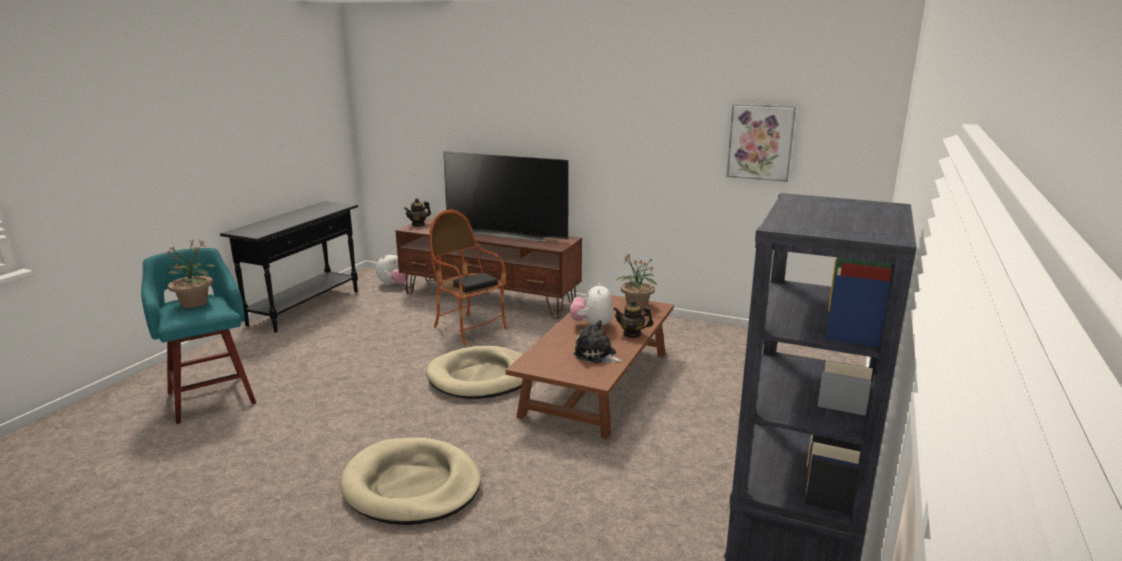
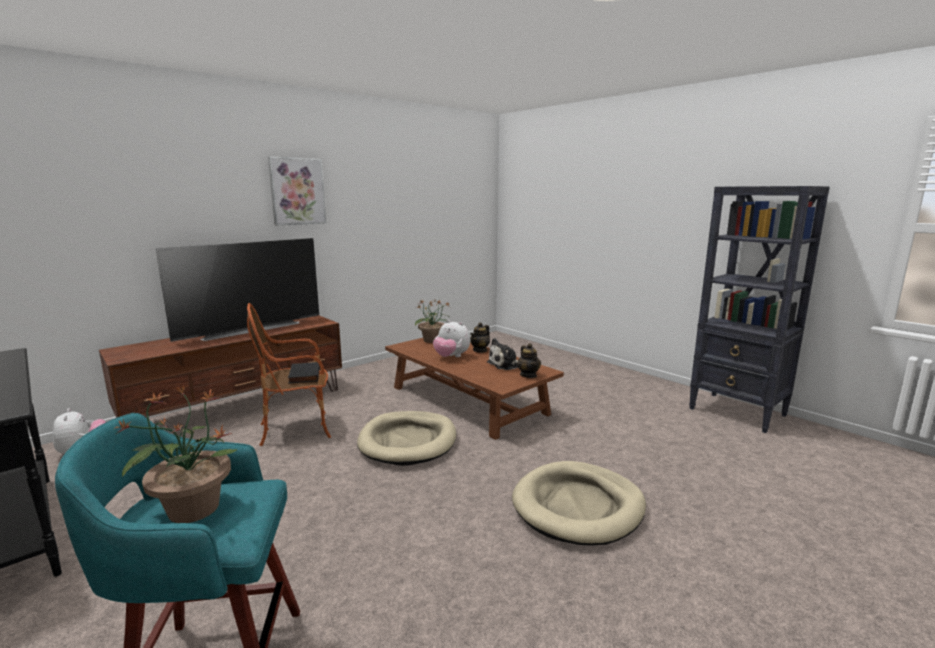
camera: 65 degrees left, 5 degrees down
teapot [404,198,431,227] -> teapot moved to [517,343,541,378]
picture [727,104,796,182] -> picture moved to [268,157,326,226]

